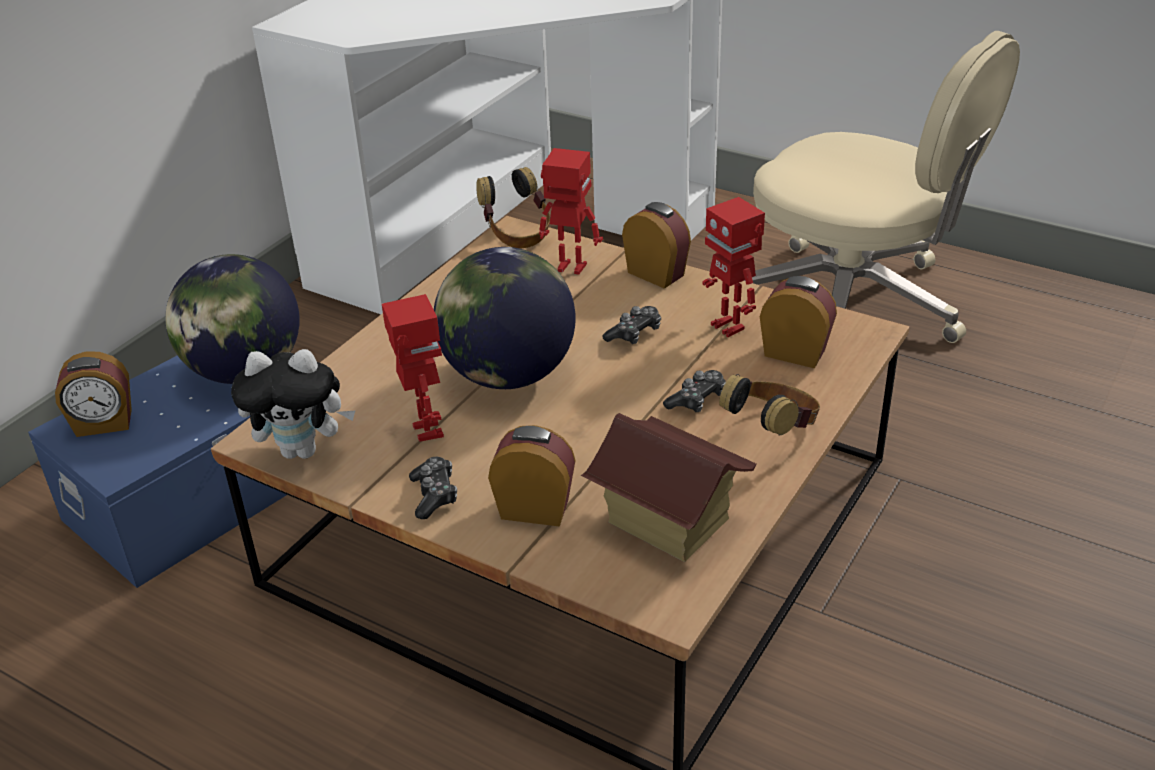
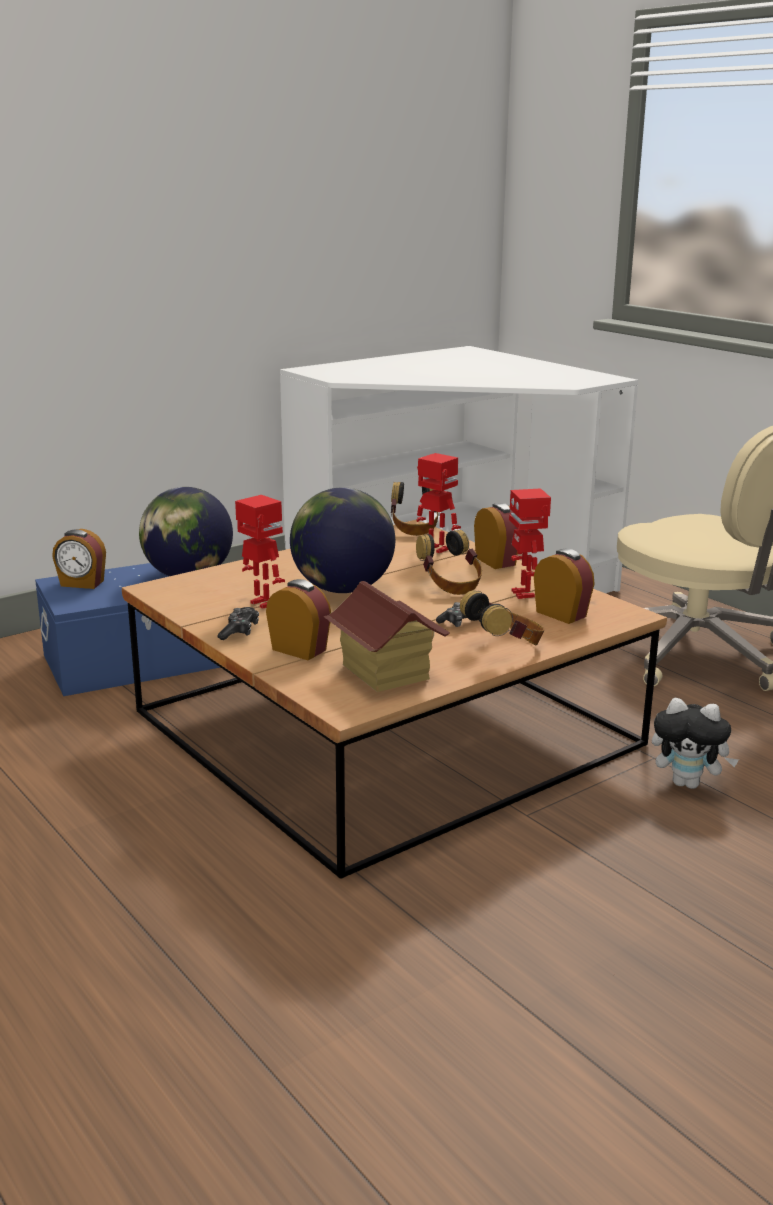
camera: 20 degrees right, 15 degrees down
plush toy [231,349,355,459] -> plush toy moved to [652,698,739,789]
toy robot [382,294,444,442] -> toy robot turned 45 degrees counterclockwise [235,495,285,609]
game controller [602,306,661,344] -> headphones [416,530,482,595]

